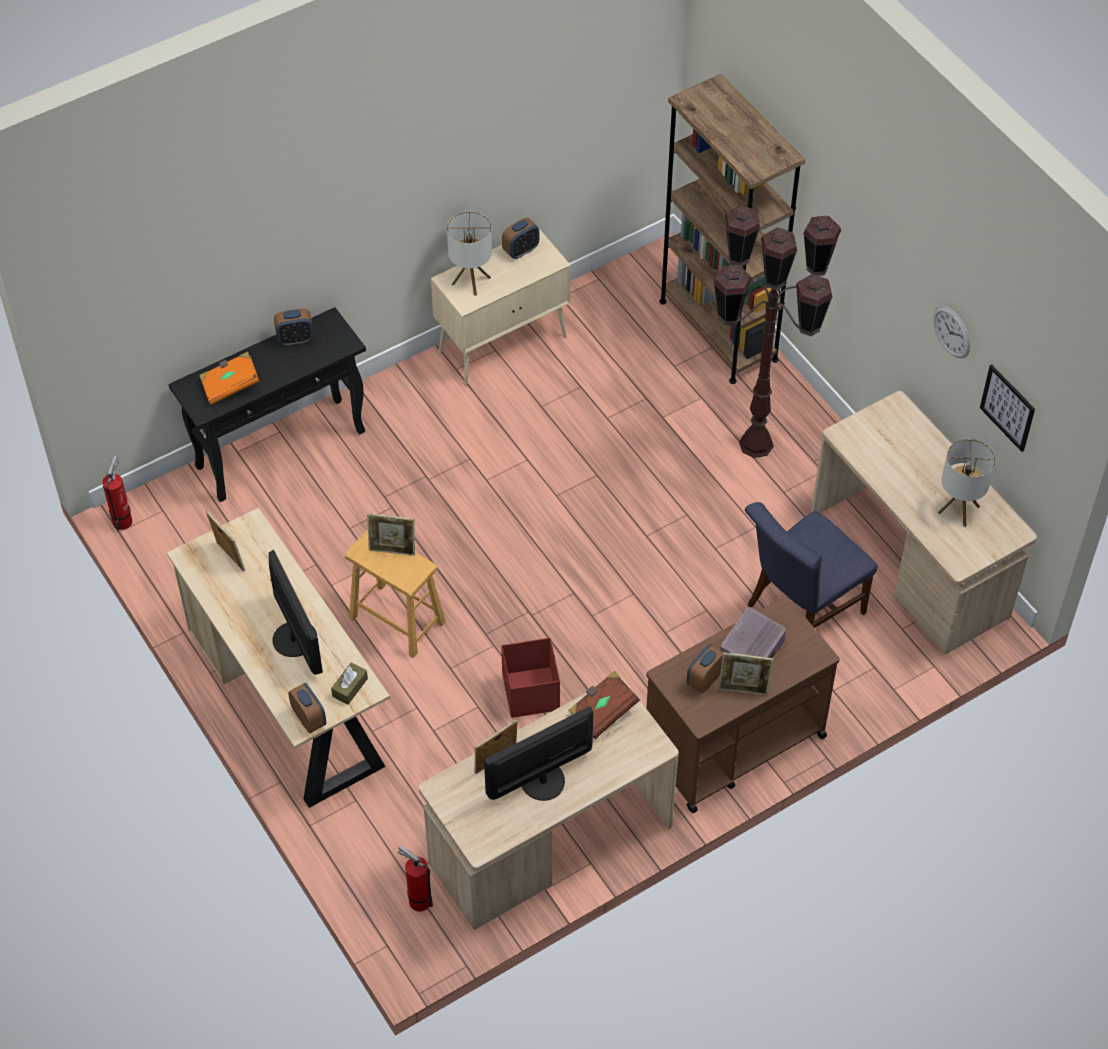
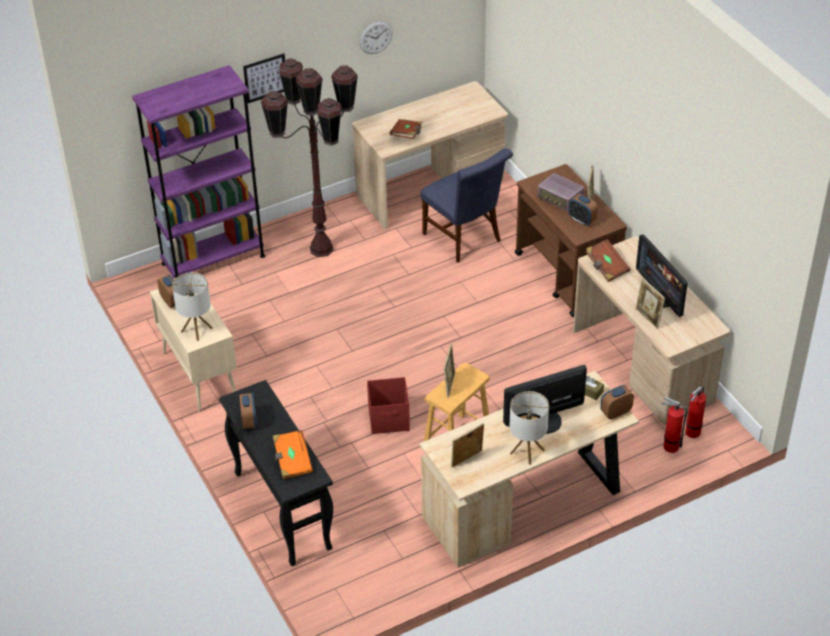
camera: 85 degrees left, 10 degrees down
fire extinguisher [102,456,132,530] -> fire extinguisher moved to [662,396,688,453]
red storage box [501,638,560,718] -> red storage box moved to [367,377,410,434]
brown bookcase [659,74,805,384] -> purple bookcase [132,65,265,278]
table lamp [938,438,996,527] -> table lamp moved to [509,391,549,465]
picture [980,364,1035,452] -> picture moved to [243,53,285,103]
none -> brown book [390,119,422,139]

